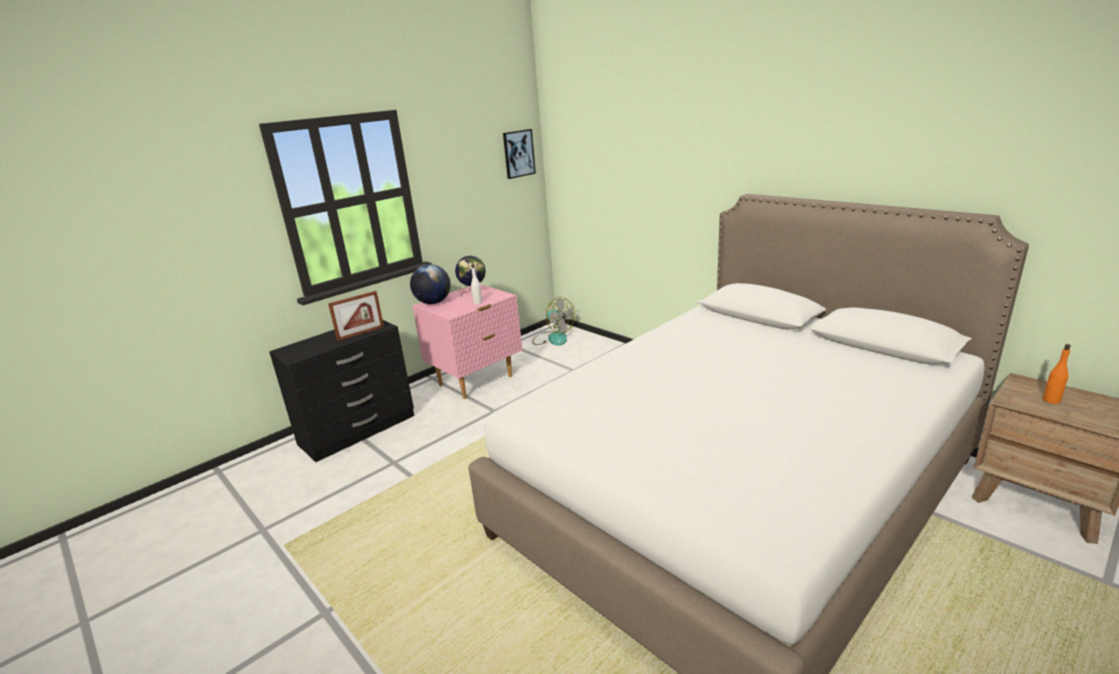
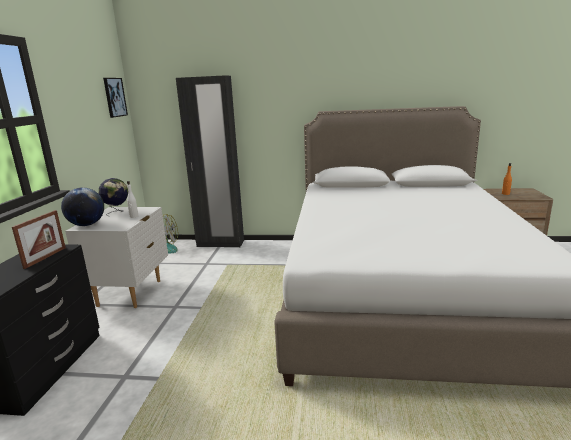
camera: 40 degrees left, 5 degrees down
pink nightstand [412,284,522,399] -> white nightstand [65,207,168,308]
none -> black wardrobe [176,75,244,247]

